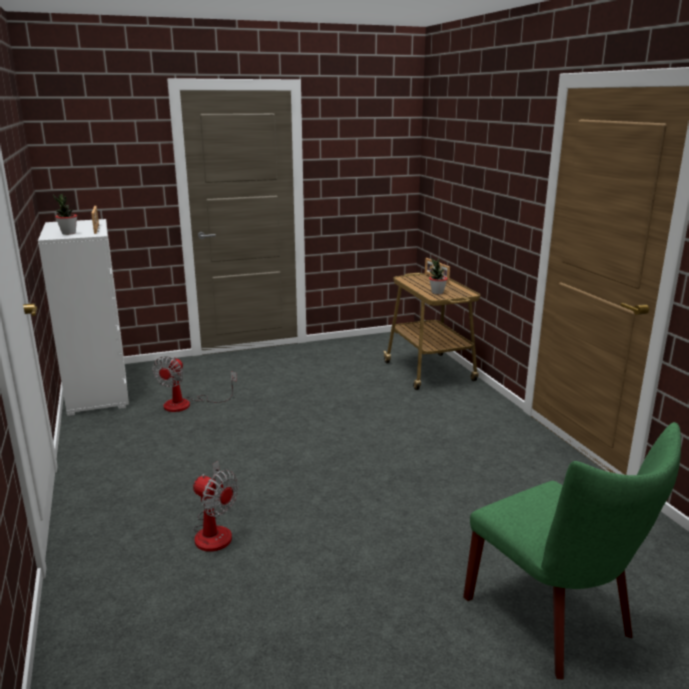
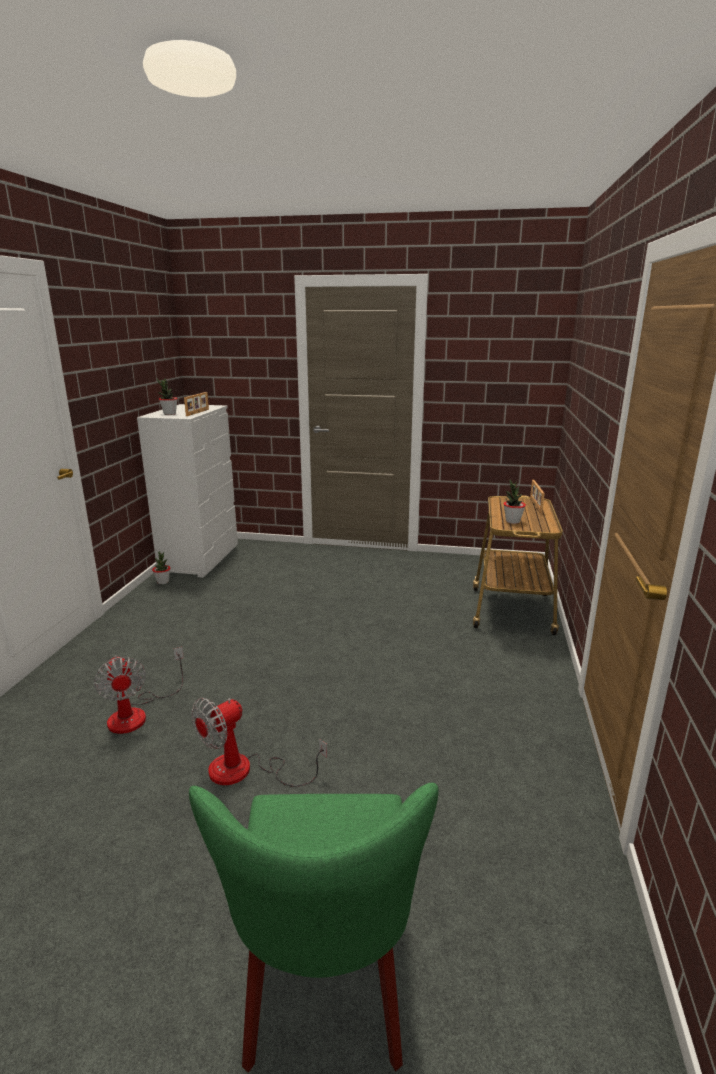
camera: 30 degrees right, 0 degrees up
fan [152,356,237,412] -> fan moved to [191,698,327,787]
none -> potted plant [152,551,170,584]

